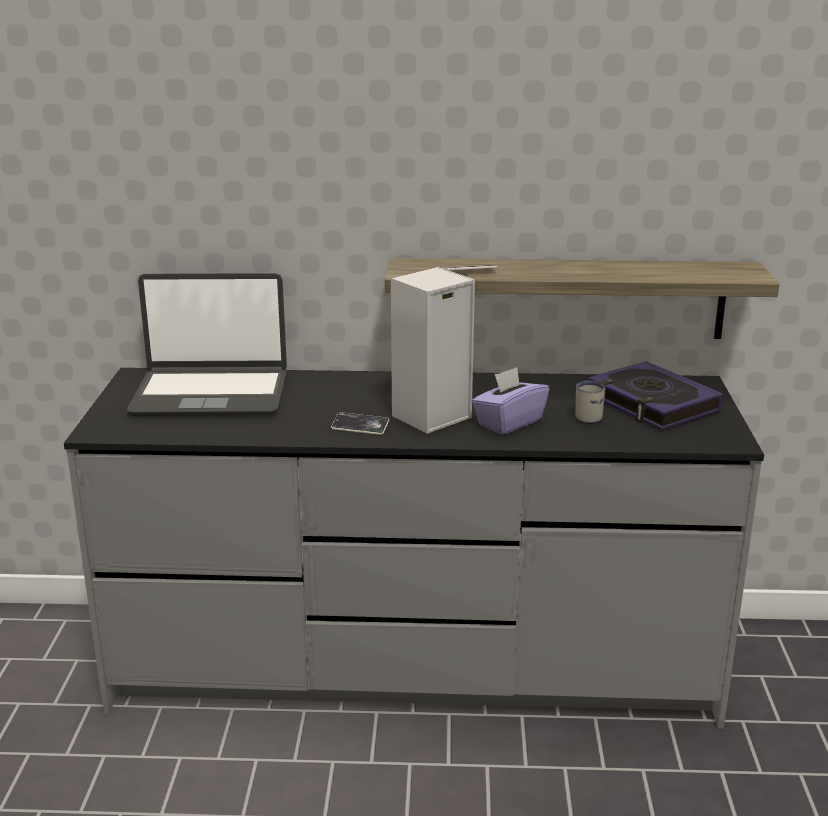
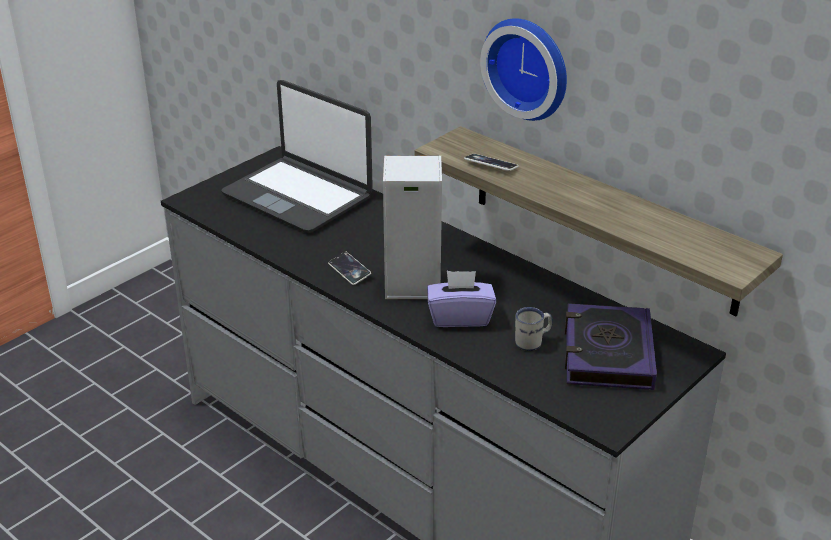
camera: 40 degrees right, 10 degrees up
none -> wall clock [480,19,567,121]

